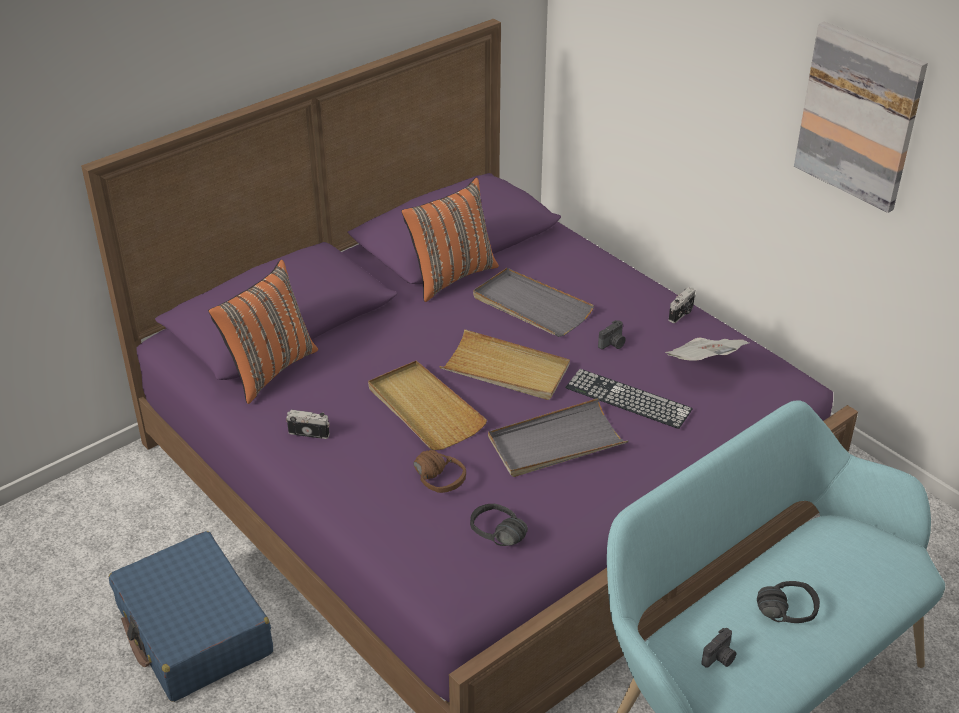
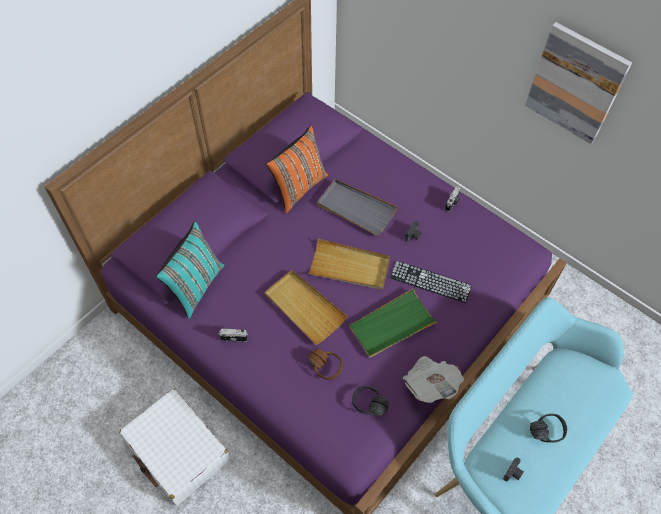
camera: 10 degrees left, 20 degrees up
blue suitcase [109,531,273,702] -> white suitcase [119,389,230,506]
orange pillow [208,260,318,404] -> turquoise pillow [156,222,225,319]
grey tray [488,398,629,477] -> green tray [349,288,438,358]
newspaper [665,337,750,361] -> newspaper moved to [403,356,464,403]

